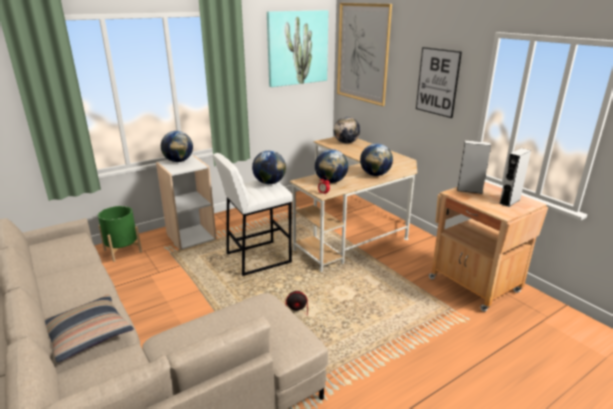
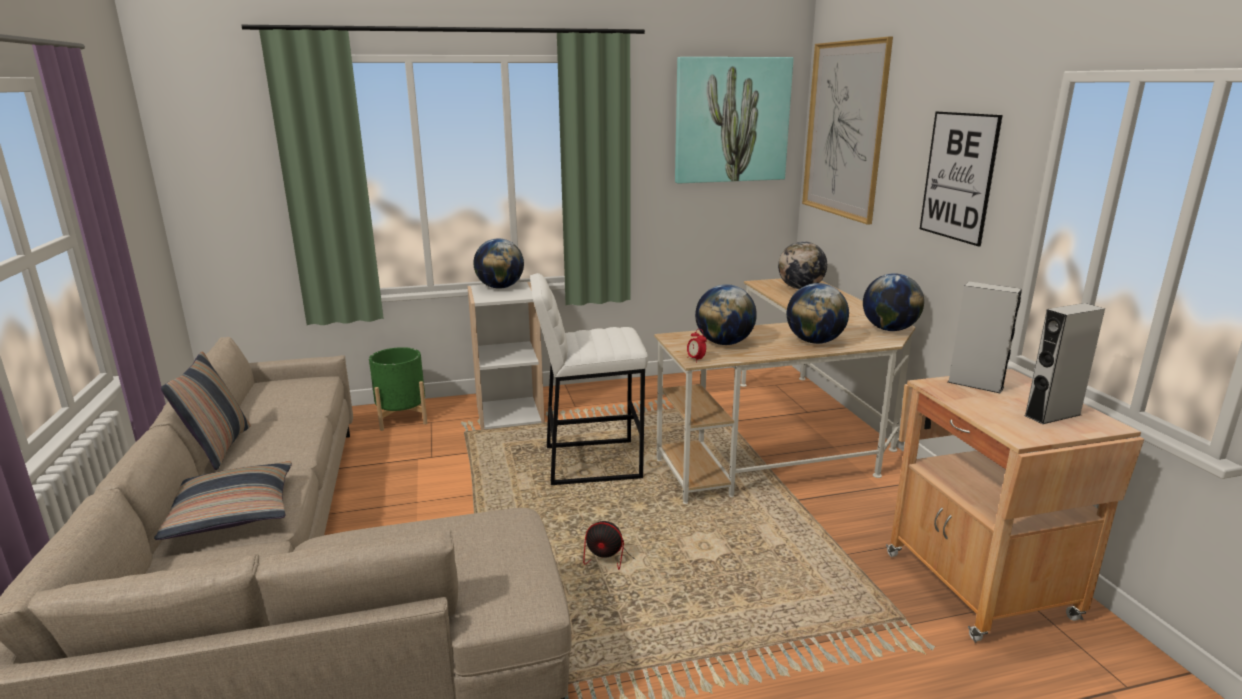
camera: 20 degrees right, 5 degrees down
globe [252,151,286,184] -> globe moved to [863,273,924,331]
none -> pillow [161,351,251,470]

